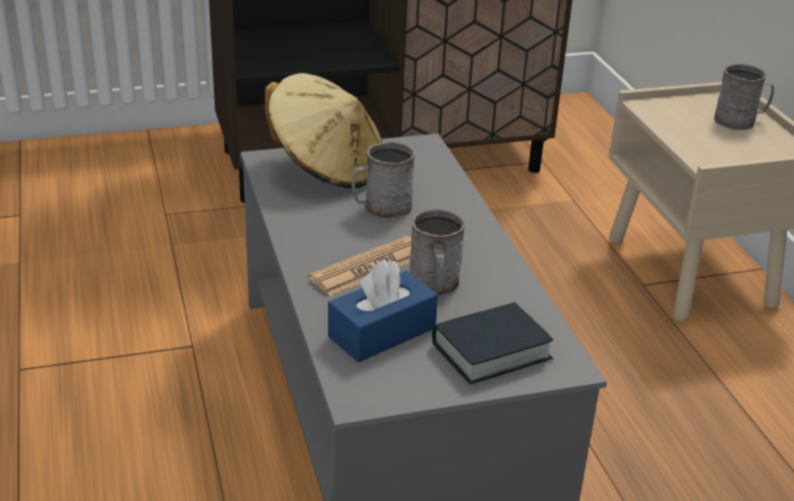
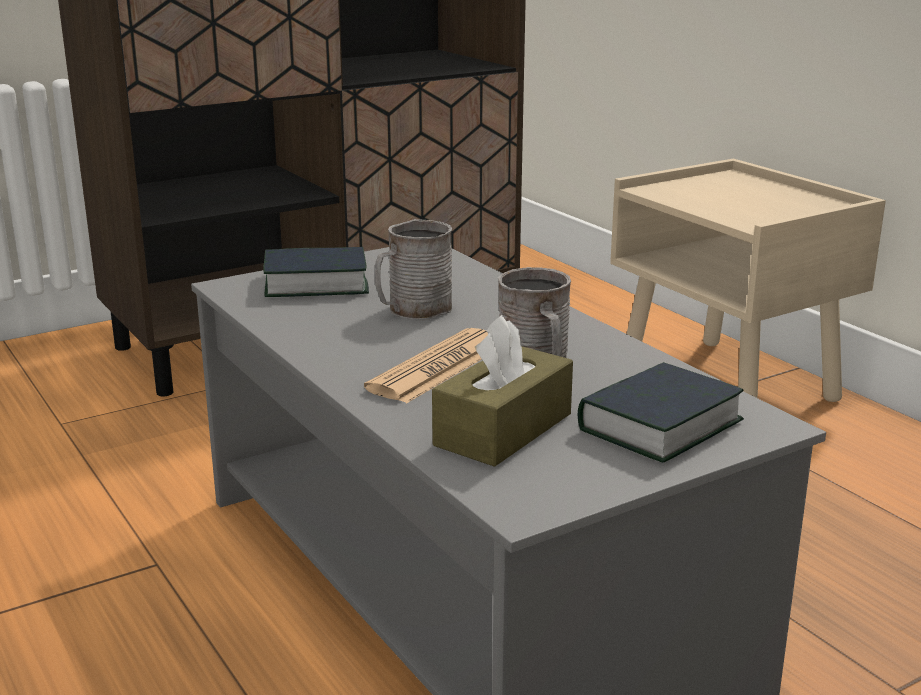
camera: 15 degrees left, 10 degrees down
beige hat [265,73,382,188] -> book [263,247,369,297]
blue tissue box [328,260,438,363] -> brown tissue box [432,315,573,467]
grey mug [714,64,774,130] -> none

